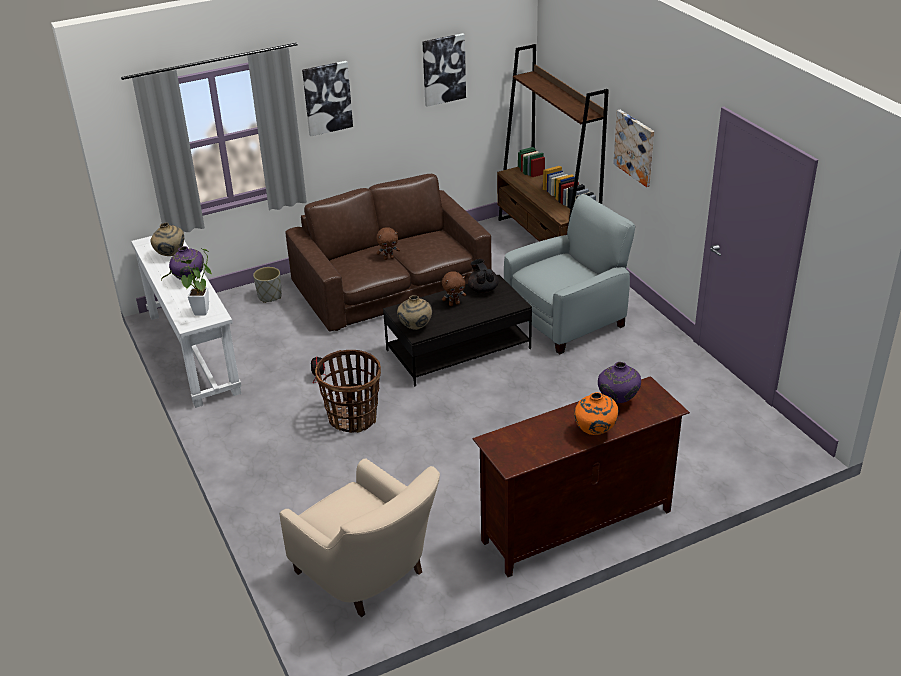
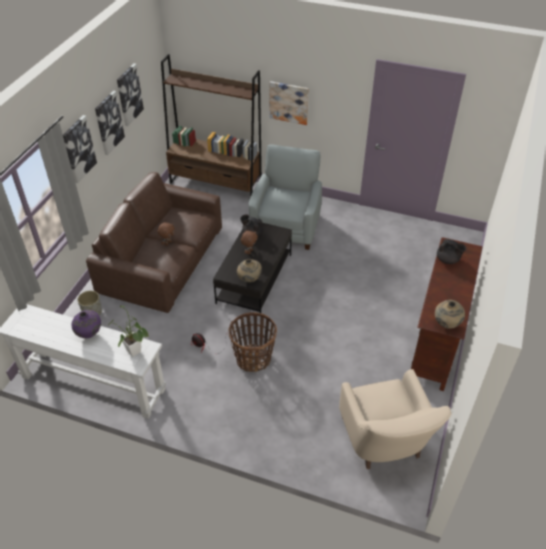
camera: 45 degrees left, 10 degrees up
beige vase [151,223,184,256] -> beige vase moved to [435,300,465,328]
beige armchair [279,458,440,617] -> beige armchair turned 75 degrees clockwise [339,369,451,469]
orange vase [574,392,618,435] -> none
purple vase [598,362,641,403] -> black teapot [437,239,466,264]
none -> picture [95,91,125,155]

